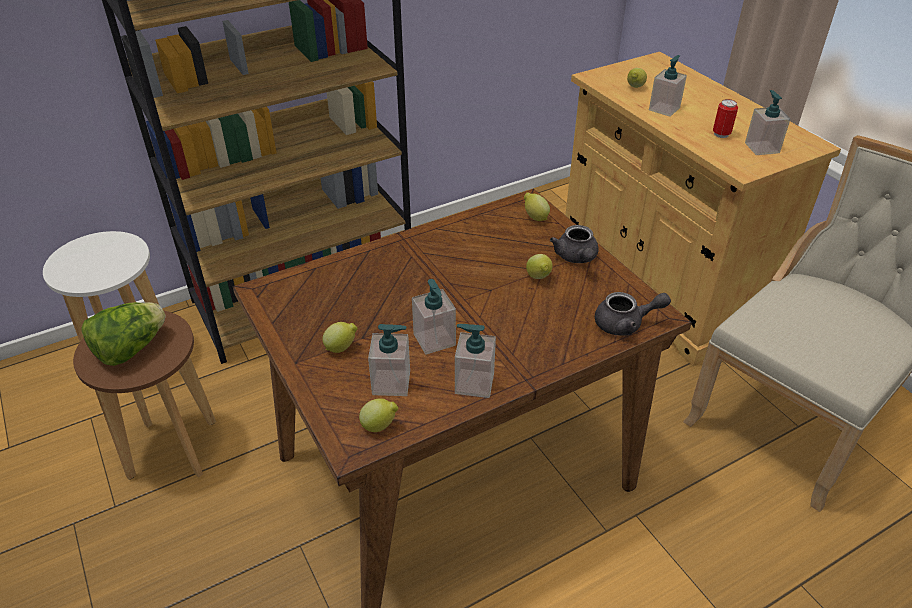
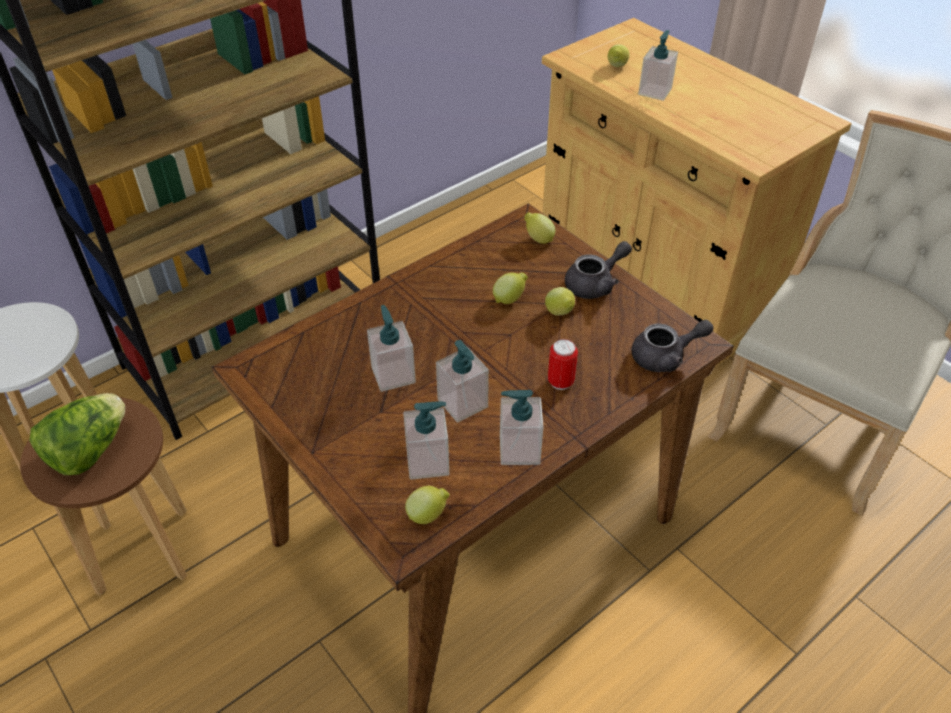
camera: 10 degrees left, 5 degrees up
lemon [323,322,358,353] -> lemon moved to [493,272,528,304]
grey teapot [550,225,599,263] -> grey teapot turned 105 degrees counterclockwise [565,241,632,299]
can [713,99,738,138] -> can moved to [548,339,578,390]
soap dispenser [745,90,791,155] -> soap dispenser moved to [367,305,416,392]

